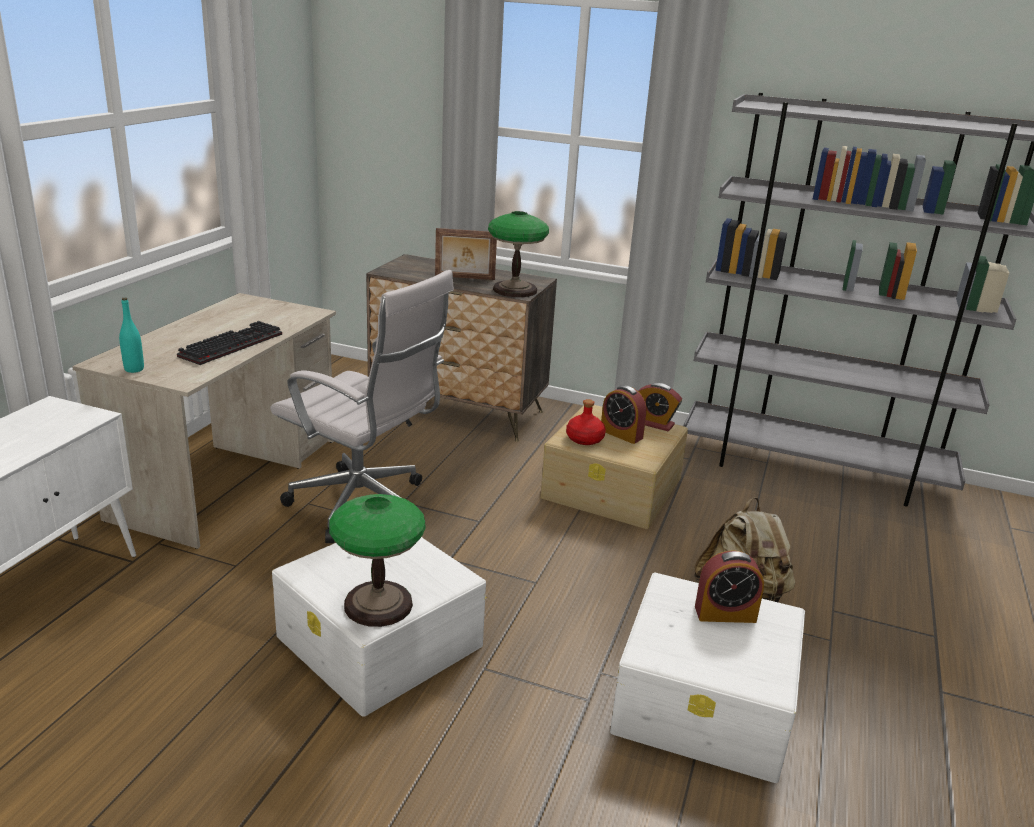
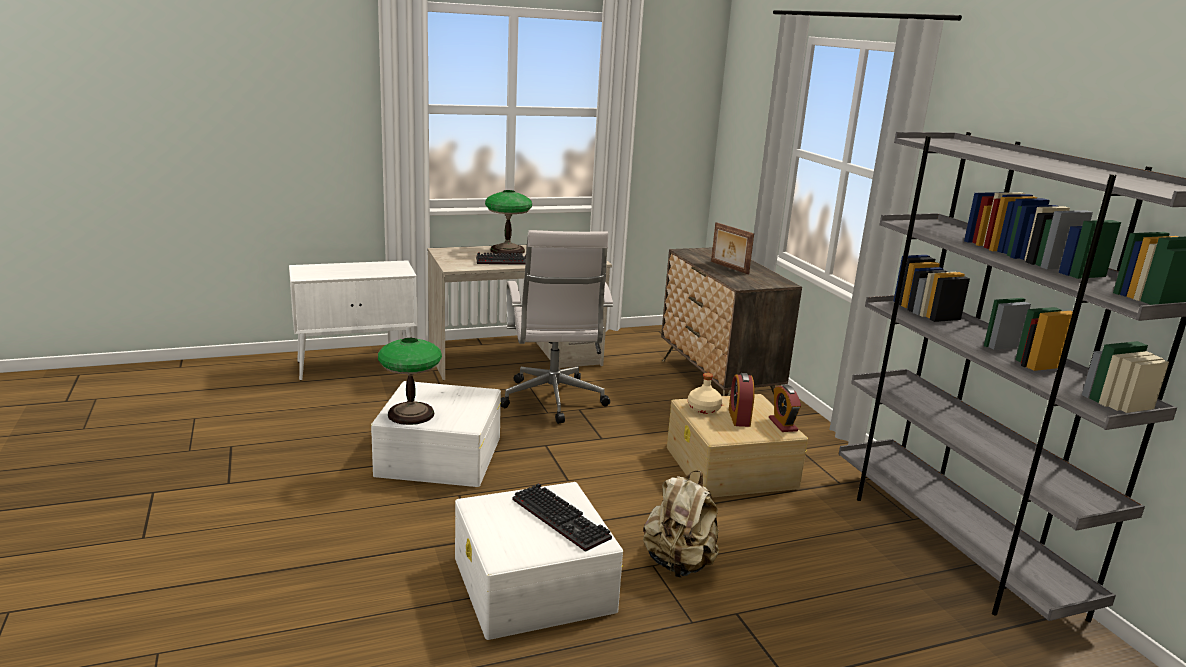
camera: 50 degrees right, 5 degrees down
turquoise bottle [119,298,144,373] -> none
table lamp [488,211,549,297] -> table lamp moved to [485,190,532,255]
red bottle [566,399,606,445] -> beige bottle [688,373,723,414]
alarm clock [695,550,764,623] -> keyboard [513,483,612,552]

